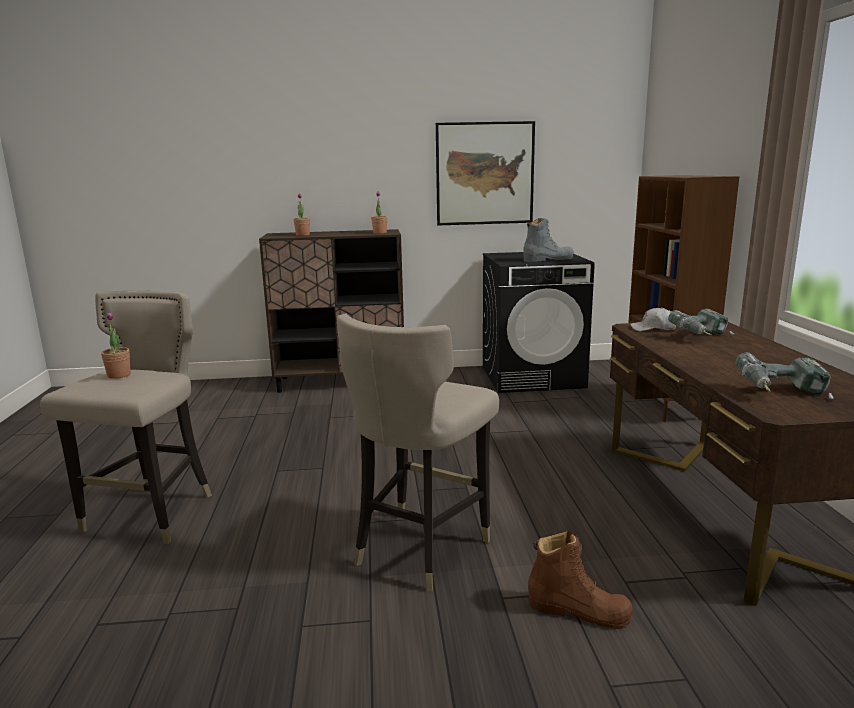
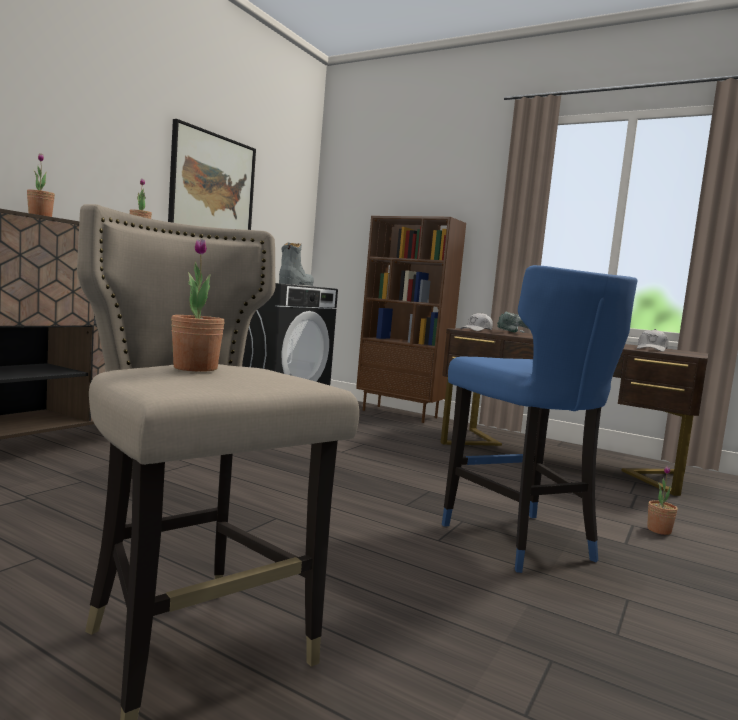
camera: 55 degrees left, 10 degrees down
beige stool [337,313,499,592] -> blue stool [442,265,637,573]
brown boot [528,531,633,629] -> potted plant [647,466,678,535]
power drill [735,352,834,399] -> white cap [637,329,669,352]

